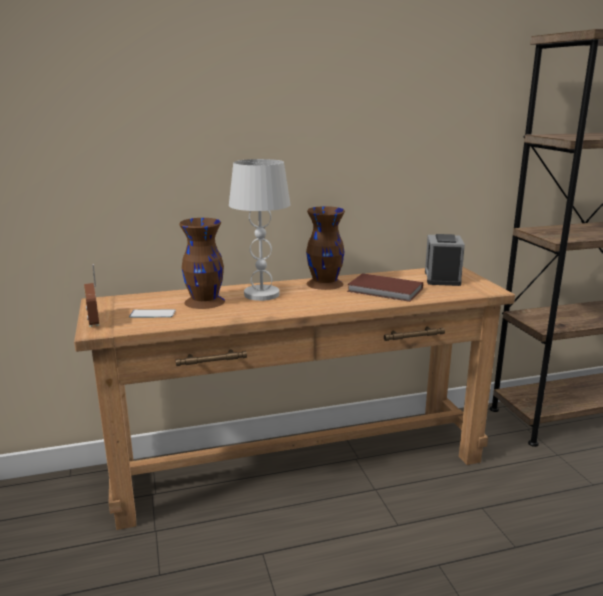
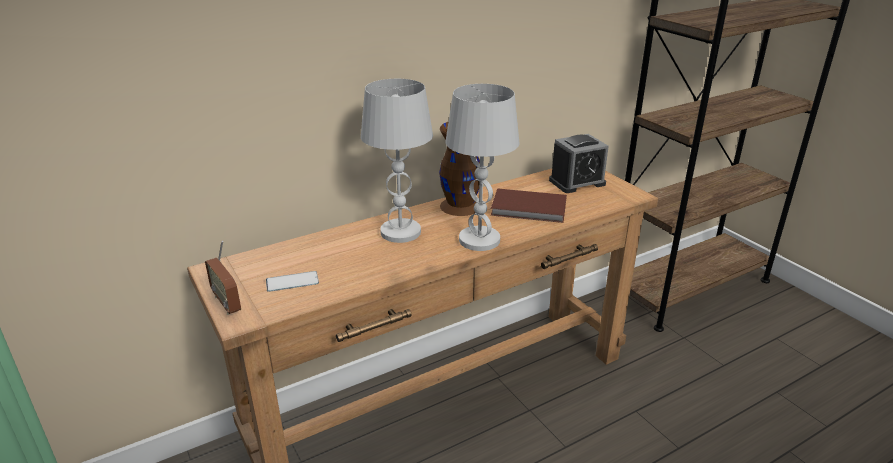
camera: 15 degrees left, 10 degrees up
brown vase [179,218,225,309] -> none
alarm clock [425,234,465,286] -> alarm clock turned 105 degrees counterclockwise [549,134,609,193]
none -> white table lamp [445,84,520,251]

